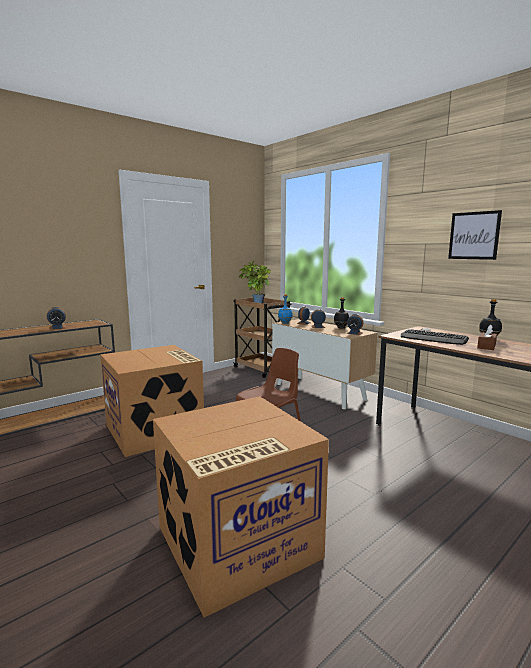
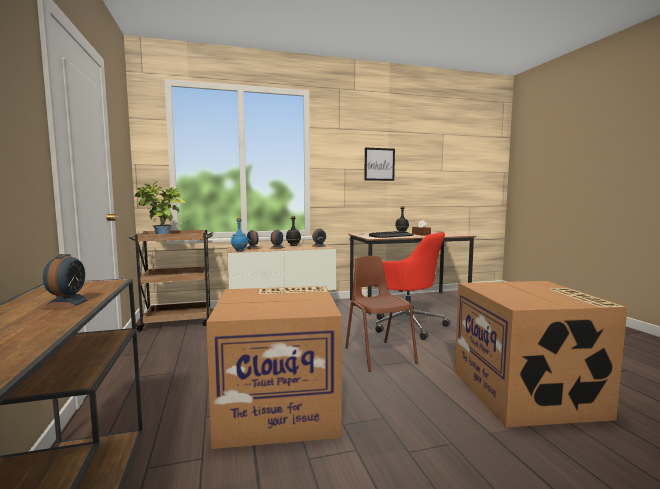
camera: 65 degrees left, 5 degrees down
none -> red office chair [375,232,450,340]

